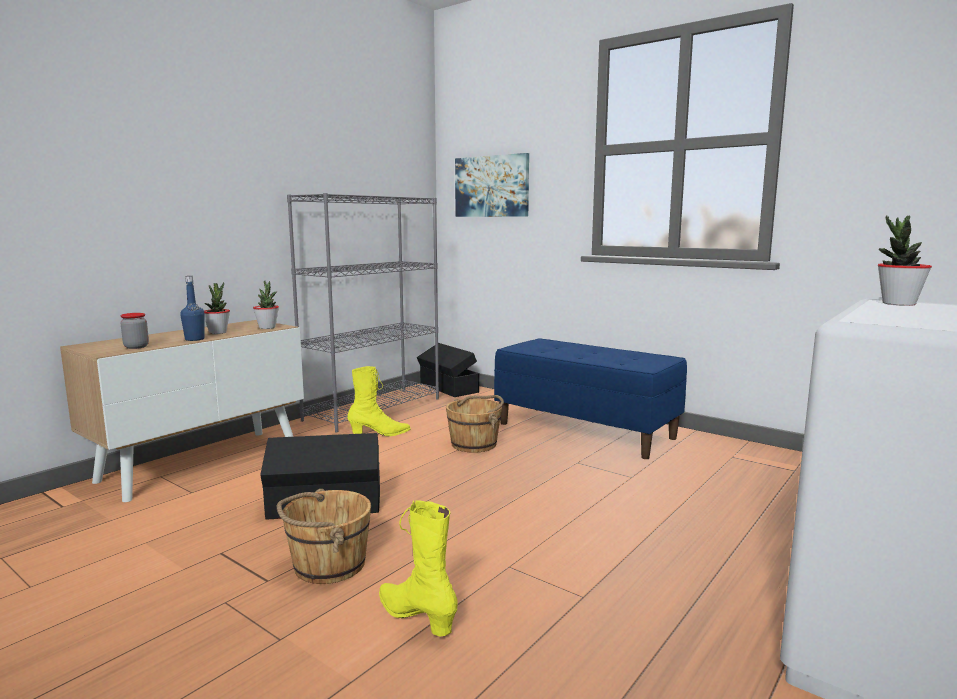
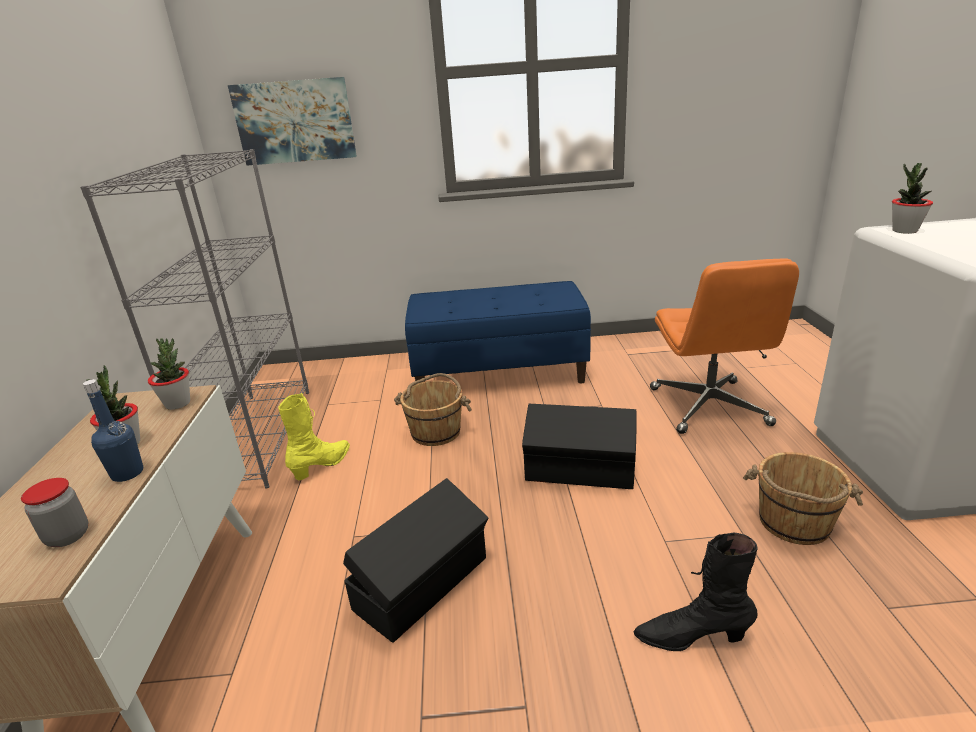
camera: 40 degrees left, 15 degrees up
brown bucket [277,489,371,584] -> brown bucket moved to [743,452,863,545]
yellow boot [379,500,458,637] -> black boot [633,533,758,651]
black storage box [417,343,479,397] -> black storage box moved to [522,404,637,489]
none -> orange office chair [650,258,799,434]

